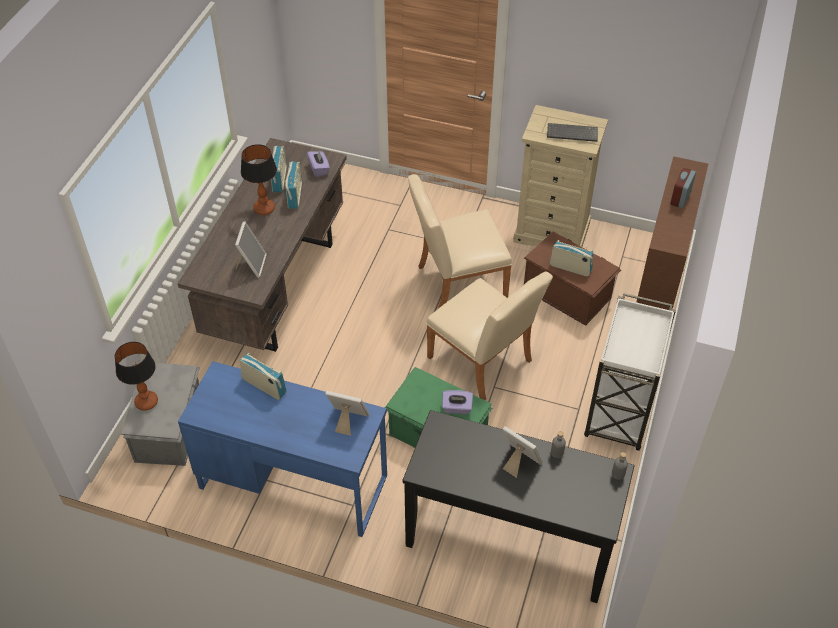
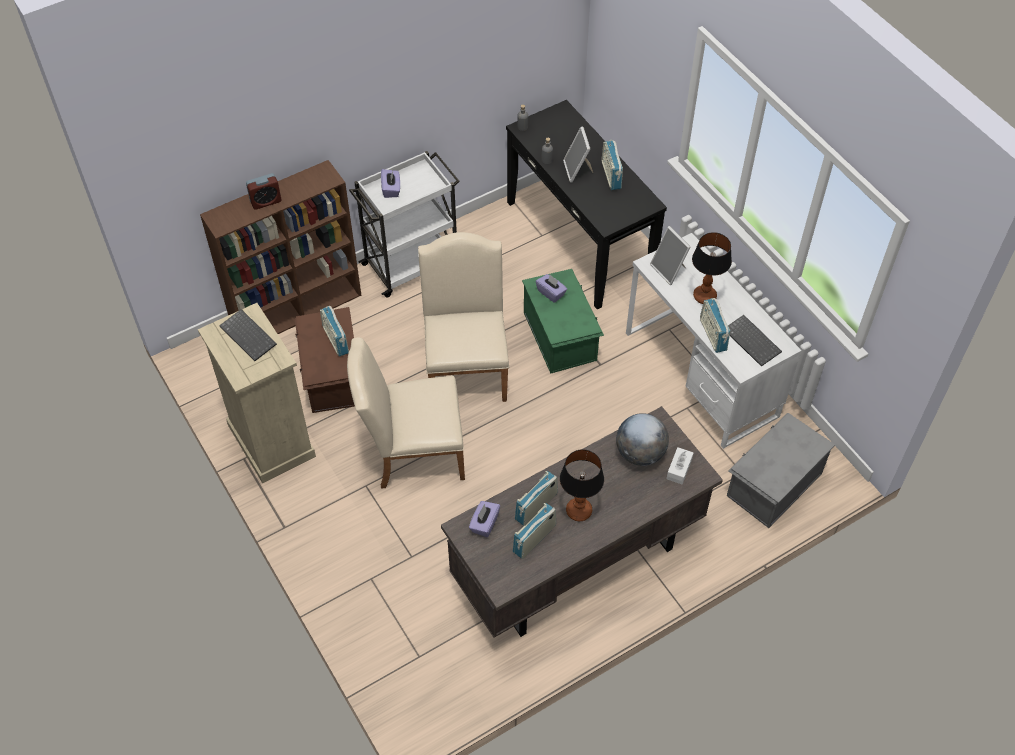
camera: 140 degrees left, 5 degrees up
table lamp [115,342,158,411] -> table lamp moved to [692,233,732,304]
blue desk [178,361,387,537] -> white desk [626,233,802,449]
picture frame [235,221,267,278] -> globe [616,413,669,466]
beige chair [408,174,512,309] -> beige chair turned 150 degrees clockwise [347,337,465,489]
none -> purple tissue box [381,169,400,198]
none -> radio [601,139,623,190]
none -> white tissue box [666,447,693,484]
none -> keyboard [728,315,782,366]

